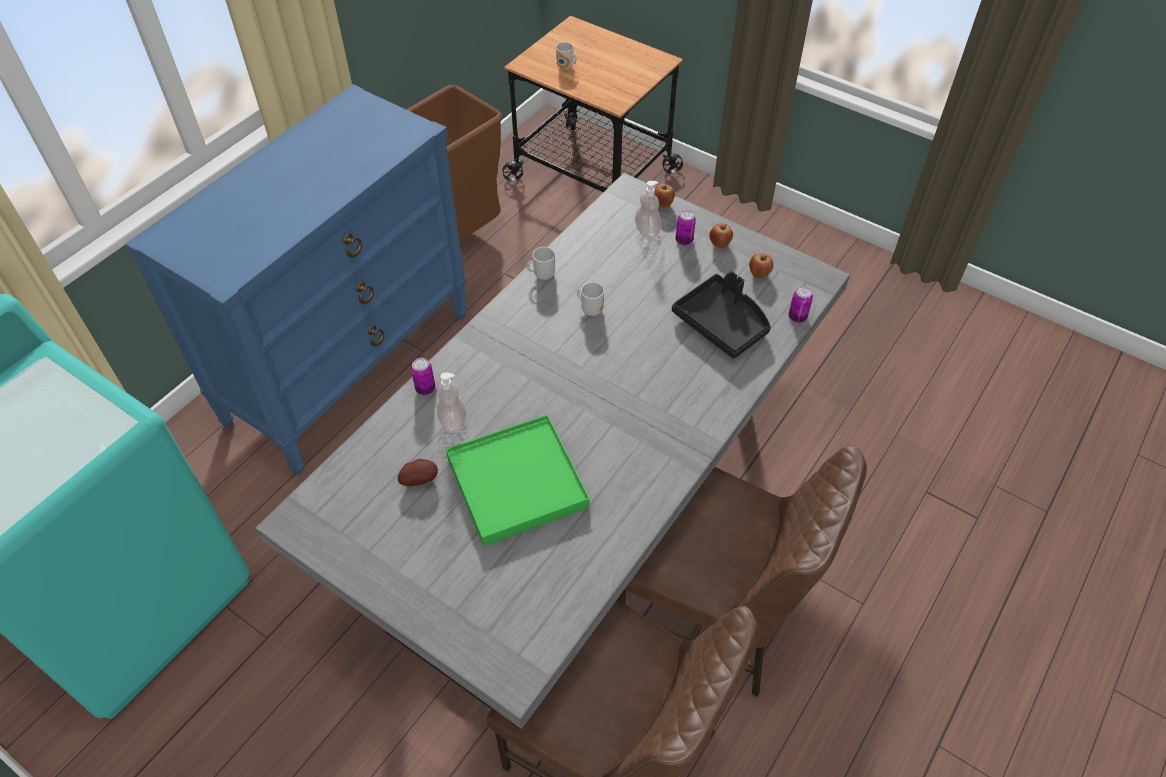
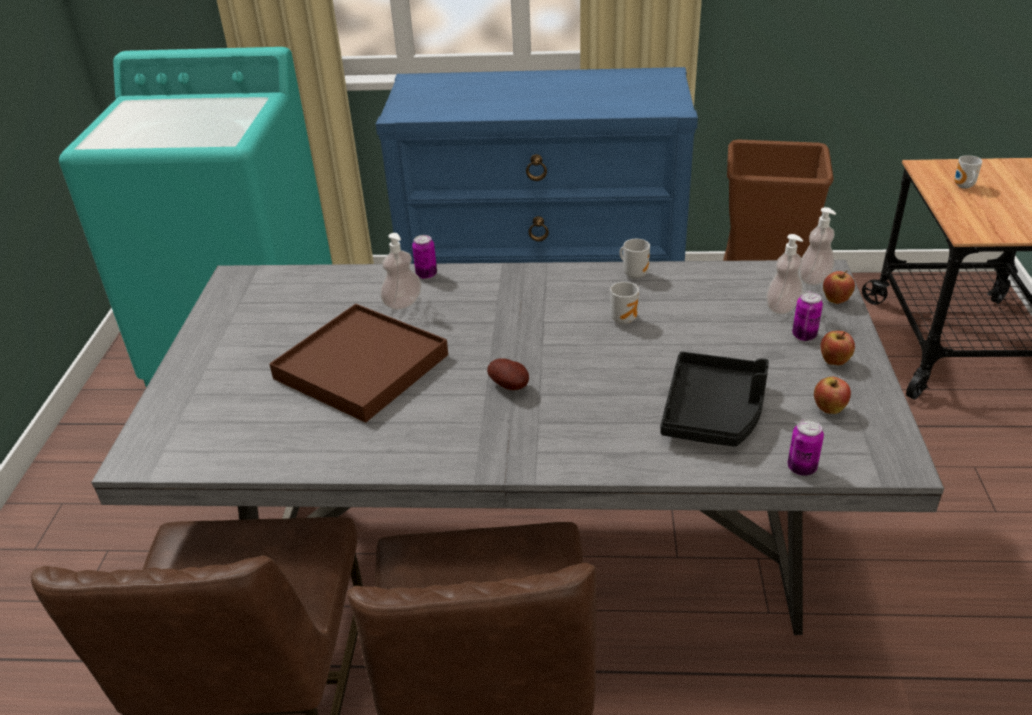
camera: 60 degrees right, 15 degrees down
potato [398,459,438,486] -> potato moved to [487,358,529,390]
green tray [446,414,590,546] -> brown tray [269,304,448,423]
none -> soap dispenser [799,207,836,285]

